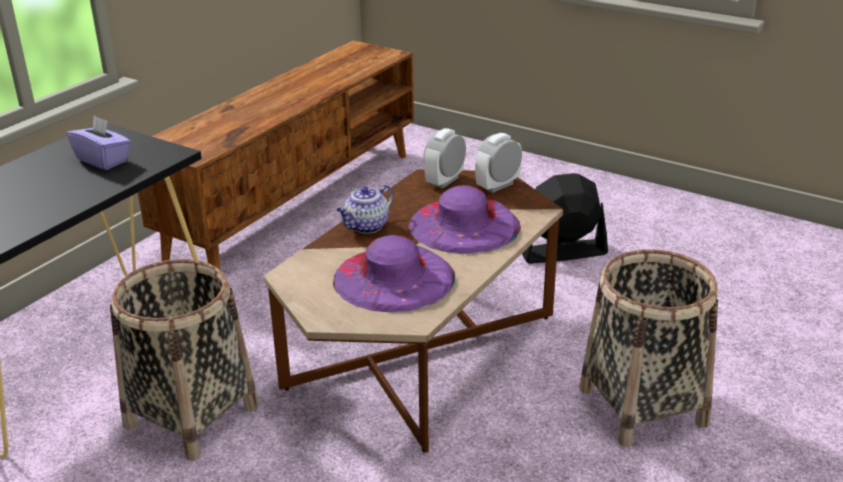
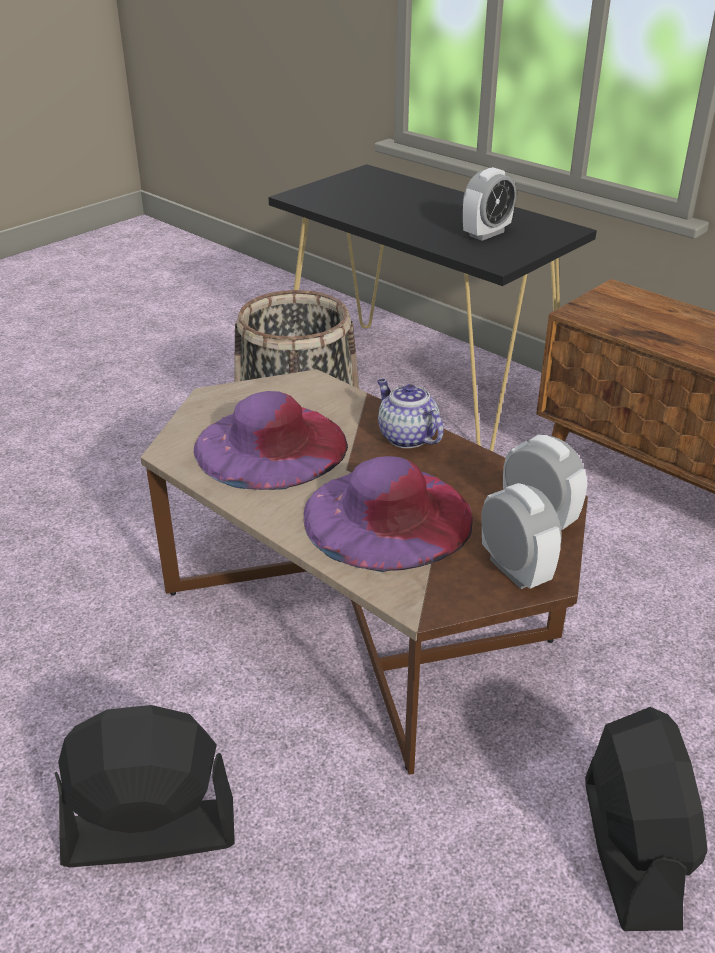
camera: 100 degrees right, 5 degrees up
purple tissue box [67,116,131,170] -> alarm clock [463,167,516,241]
basket [579,249,718,447] -> black fan [55,705,235,867]

